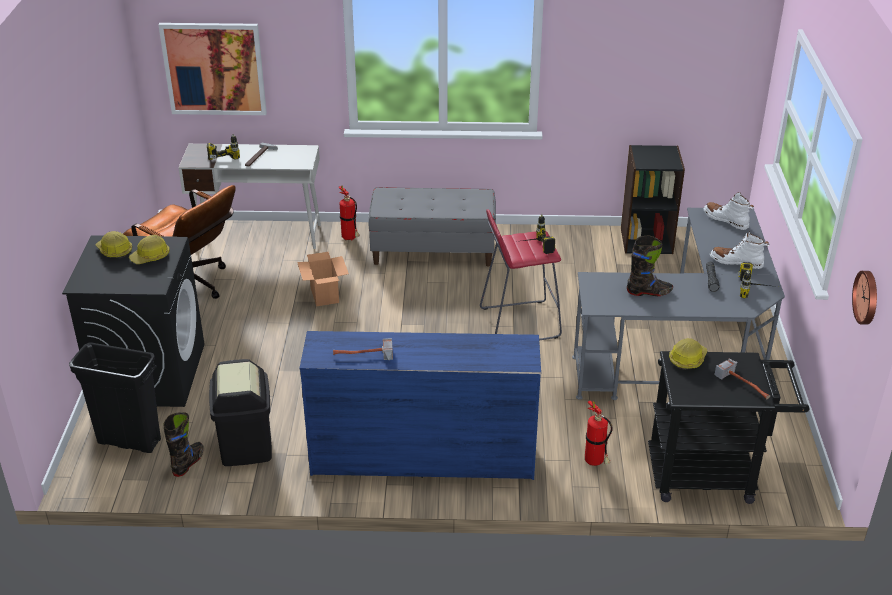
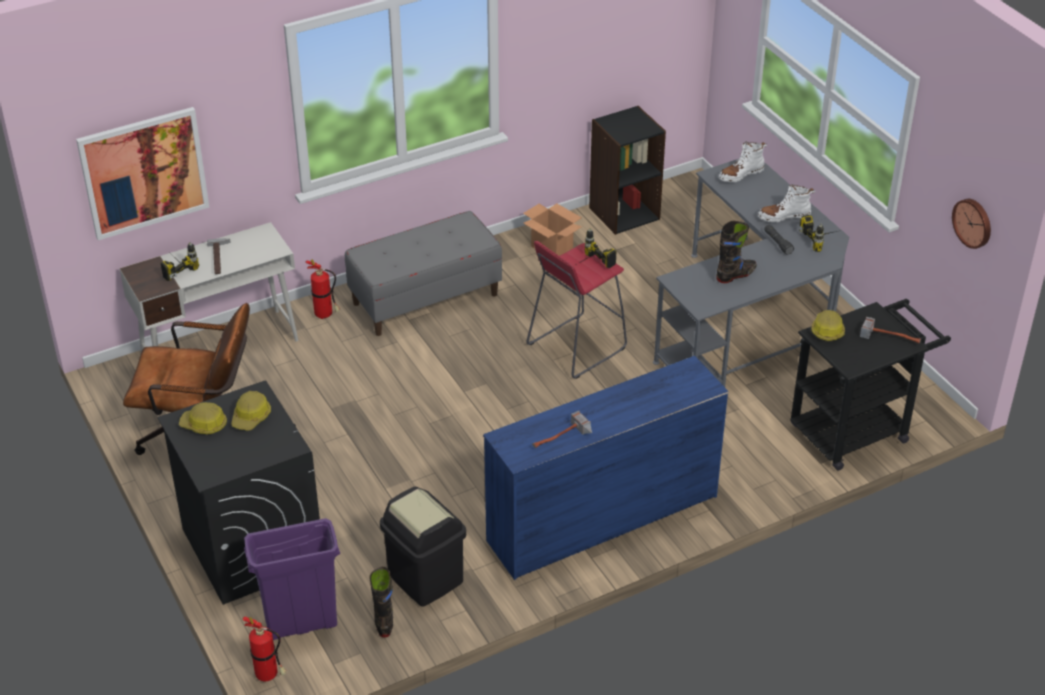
camera: 30 degrees left, 5 degrees up
black trash can [69,342,161,453] -> purple trash can [244,518,340,640]
cardboard box [297,252,349,306] -> cardboard box moved to [523,203,582,256]
fire extinguisher [585,401,613,466] -> fire extinguisher moved to [243,617,287,681]
white boot [703,192,754,230] -> white boot turned 45 degrees counterclockwise [719,141,767,183]

